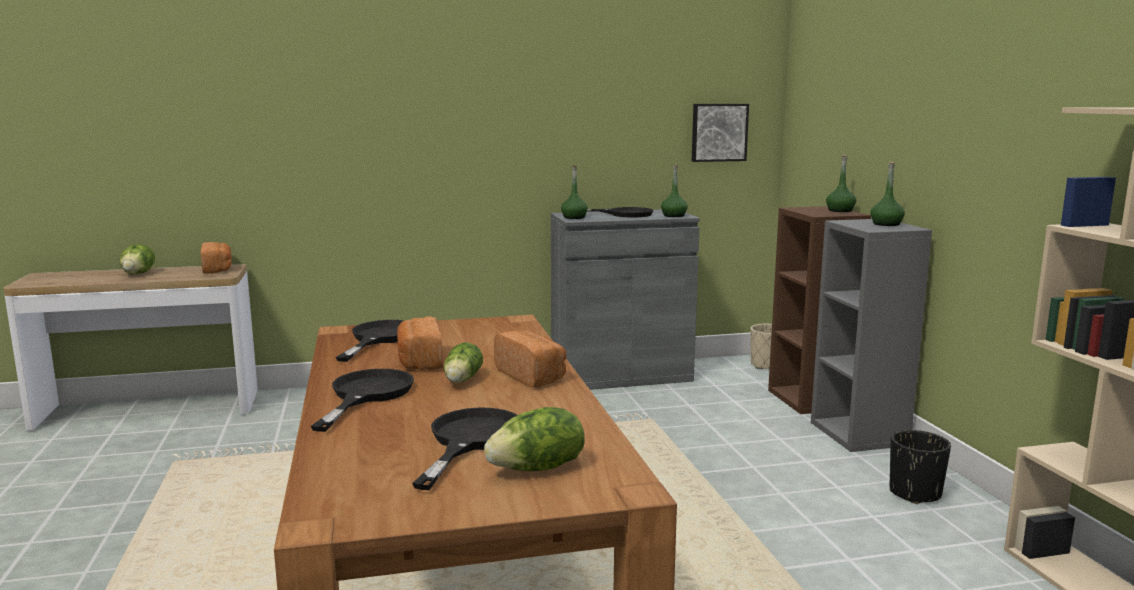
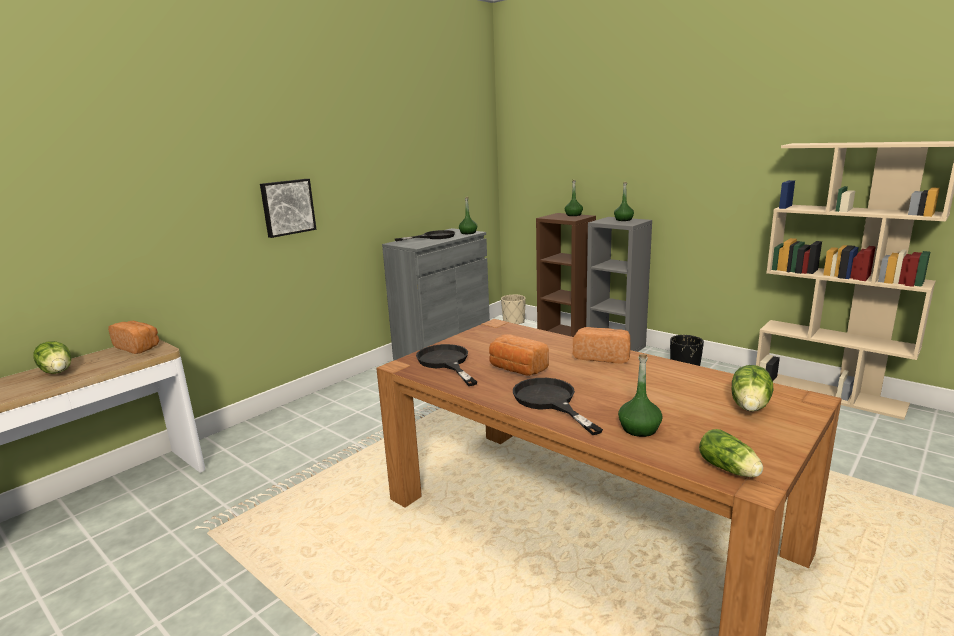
camera: 35 degrees left, 5 degrees up
black frying pan [412,407,517,490] -> none
lettuce [444,342,483,383] -> lettuce moved to [699,429,763,477]
green bottle [561,165,588,219] -> green bottle moved to [618,354,663,437]
picture [692,104,749,162] -> picture moved to [260,179,316,238]

